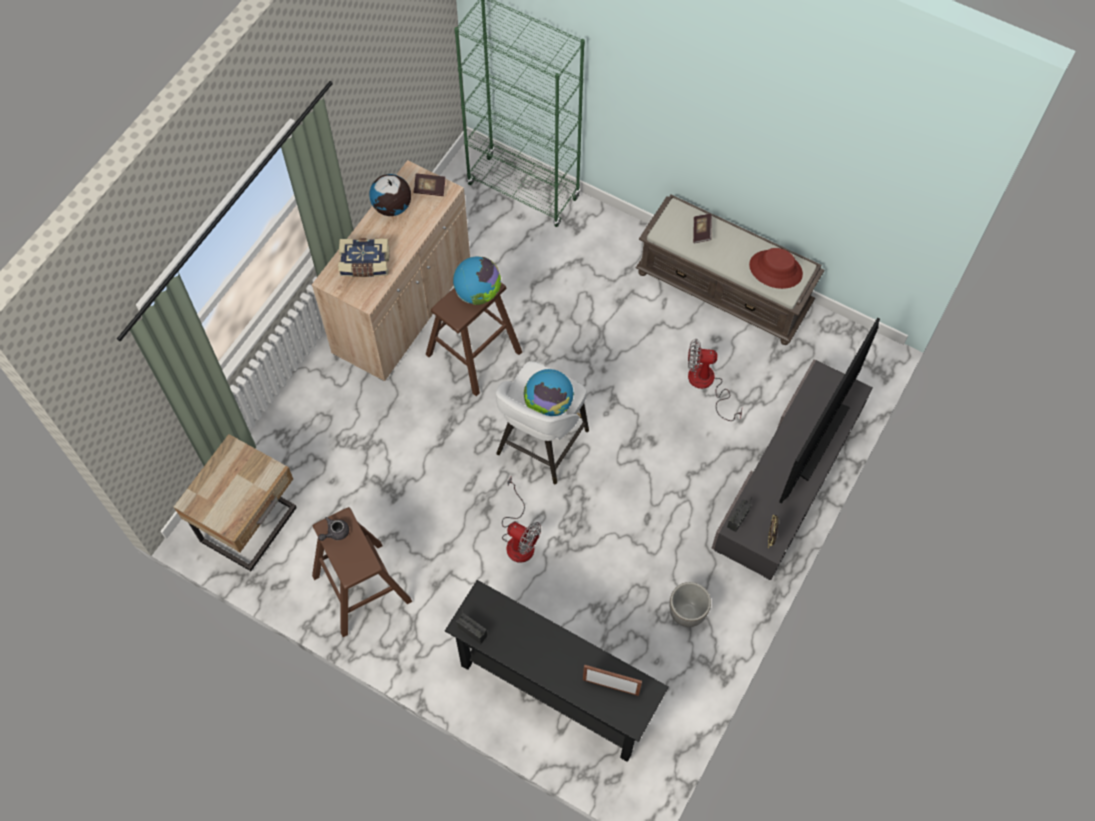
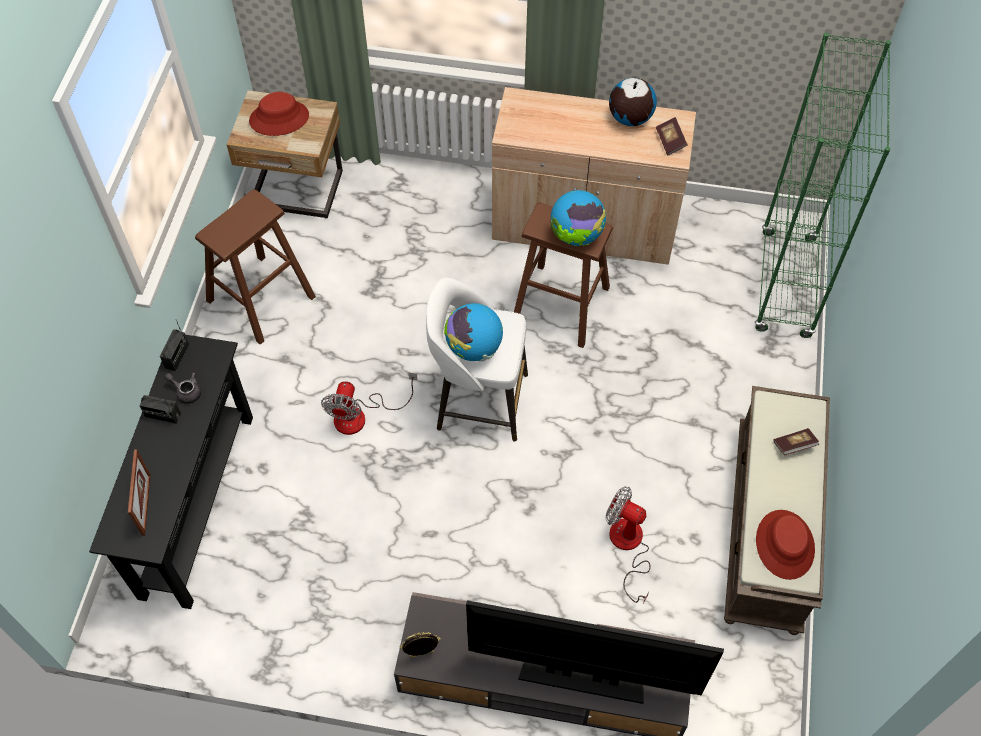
camera: 70 degrees right, 5 degrees down
grey teapot [318,517,349,541] -> grey teapot moved to [165,372,201,404]
book [338,238,390,277] -> none
planter [670,582,711,627] -> none
fan [688,339,742,421] -> fan turned 45 degrees counterclockwise [606,486,650,604]
radio [727,497,752,532] -> radio moved to [139,395,181,424]
none -> red hat [249,92,309,136]

